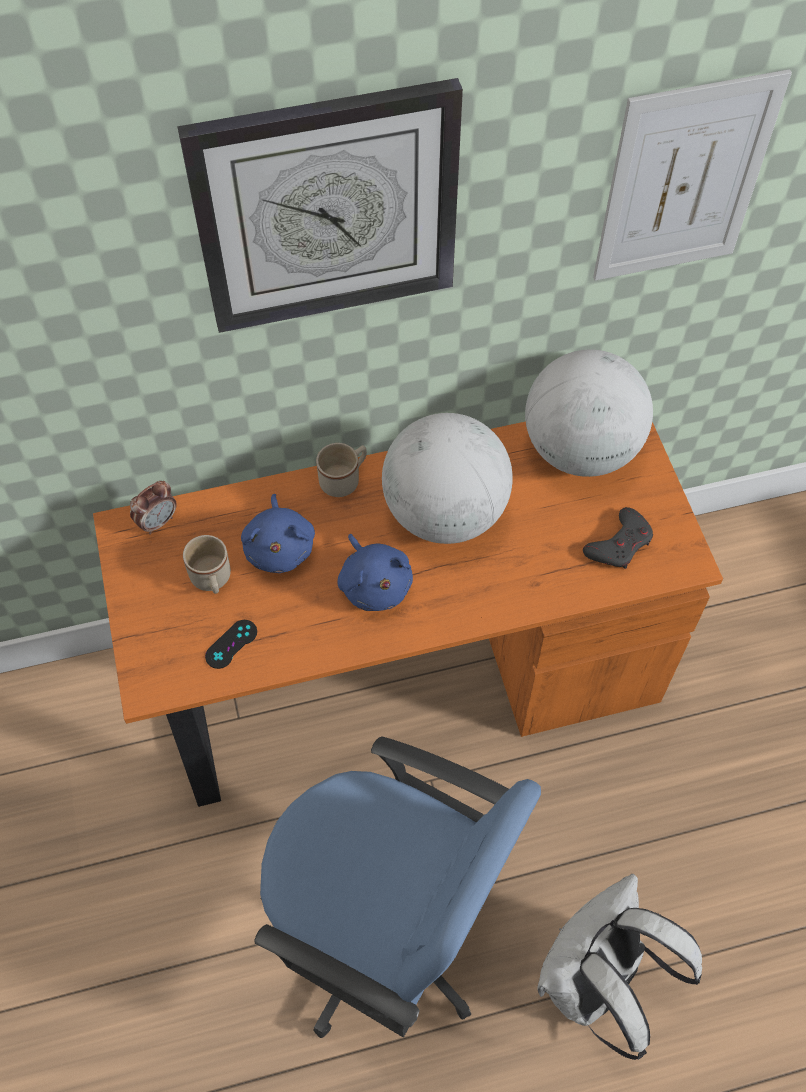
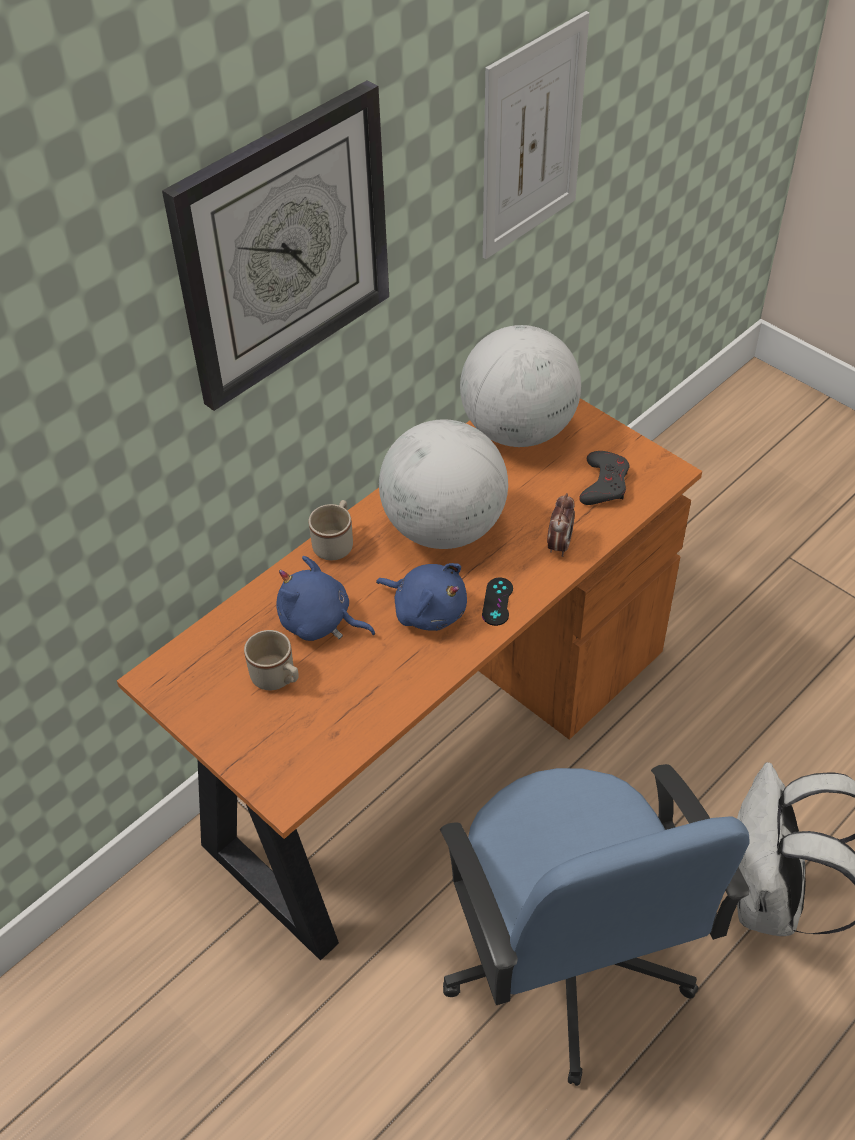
camera: 30 degrees left, 10 degrees down
alarm clock [130,481,177,535] -> alarm clock moved to [547,493,575,557]
black game controller [205,620,257,669] -> black game controller moved to [482,578,513,626]
blue plush toy [241,494,315,573] -> blue plush toy turned 150 degrees clockwise [276,556,375,641]
blue office chair [254,736,541,1038] -> blue office chair turned 75 degrees clockwise [440,764,750,1086]

